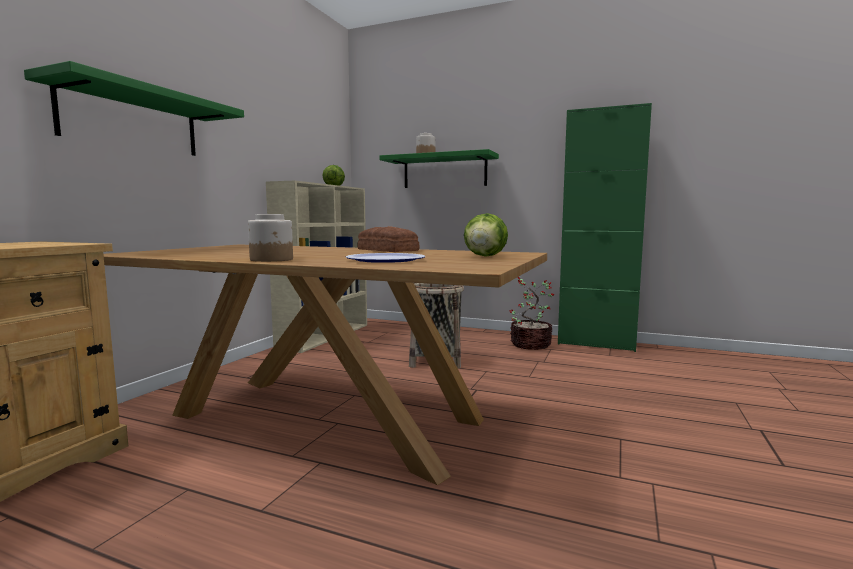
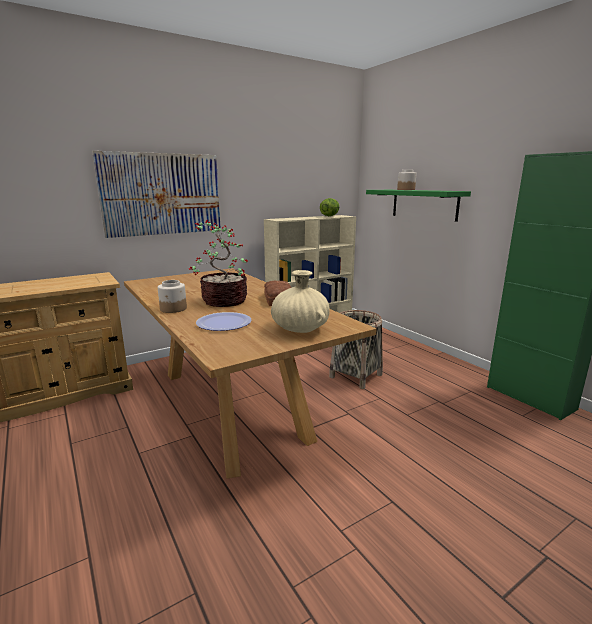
camera: 35 degrees right, 10 degrees up
green shelf [24,61,244,156] -> picture [92,151,220,238]
lettuce [464,213,508,257] -> beige vase [271,270,330,333]
potted plant [510,277,554,350] -> potted plant moved to [189,220,248,307]

